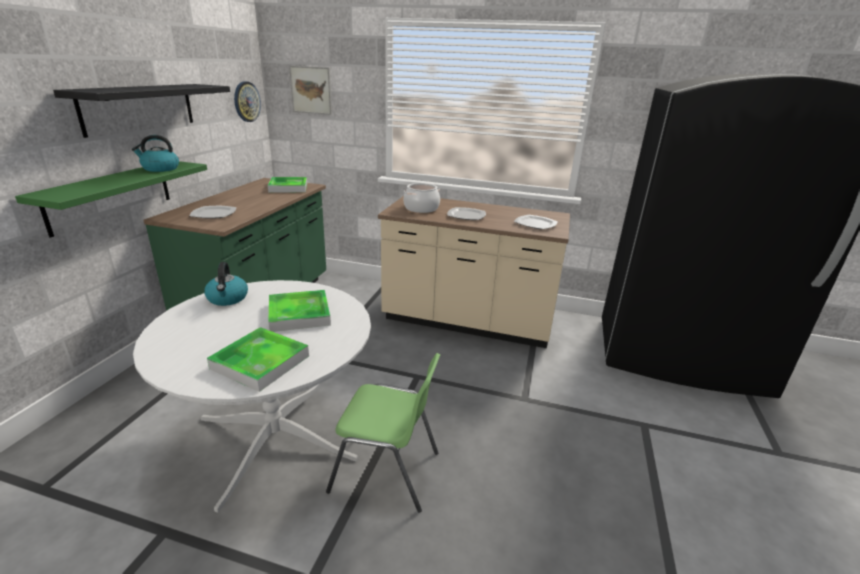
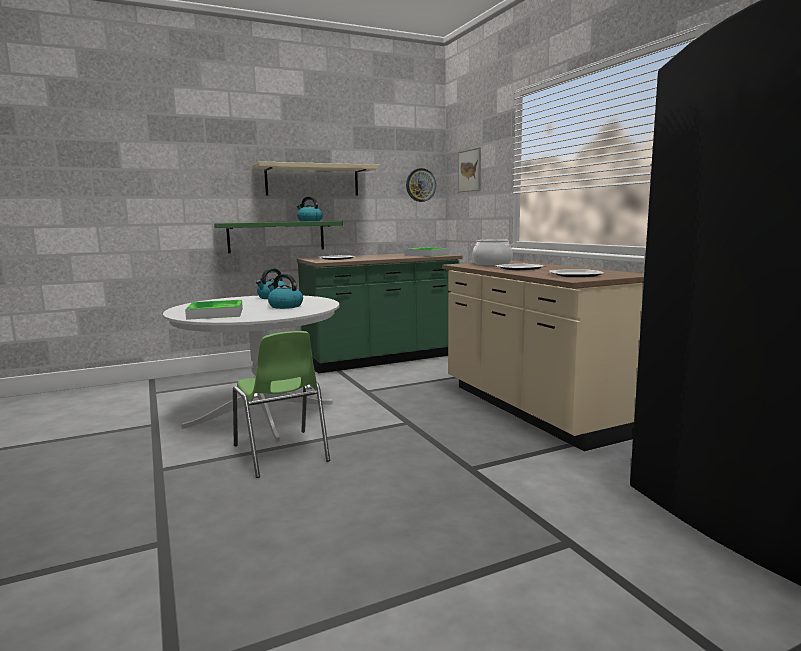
camera: 50 degrees right, 15 degrees down
black shelf [53,84,230,138] -> beige shelf [253,161,379,196]
tray [268,290,331,332] -> kettle [268,274,303,309]

